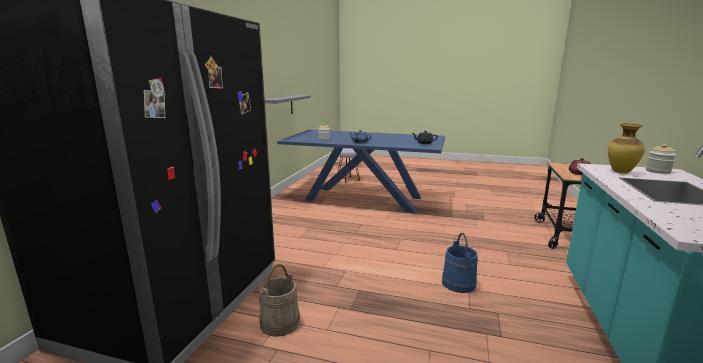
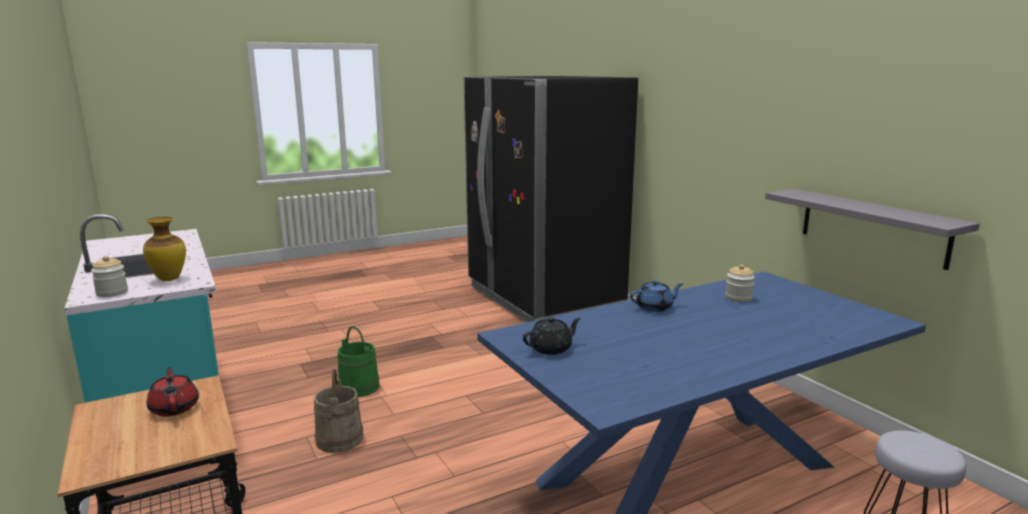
camera: 135 degrees right, 0 degrees up
beige bucket [259,264,300,337] -> beige bucket moved to [314,369,363,453]
blue bucket [442,233,478,293] -> green bucket [337,326,380,397]

